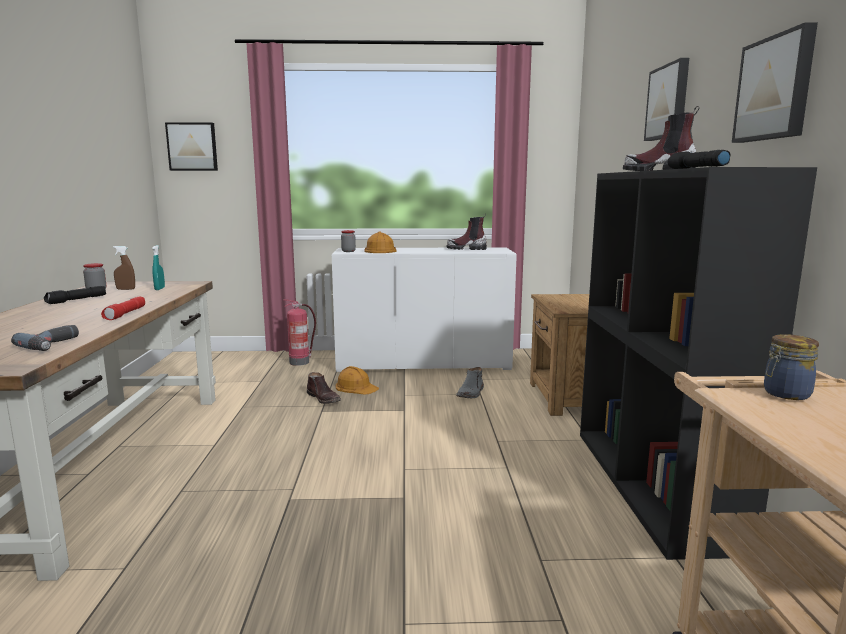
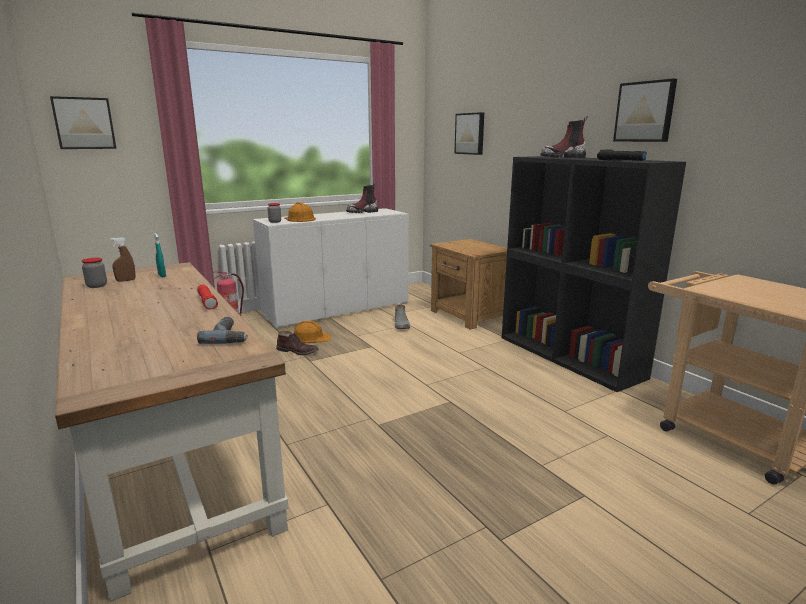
camera: 30 degrees left, 5 degrees up
black flashlight [44,286,106,304] -> none
picture [644,58,689,141] -> picture moved to [454,112,484,155]
jar [764,334,819,400] -> none

